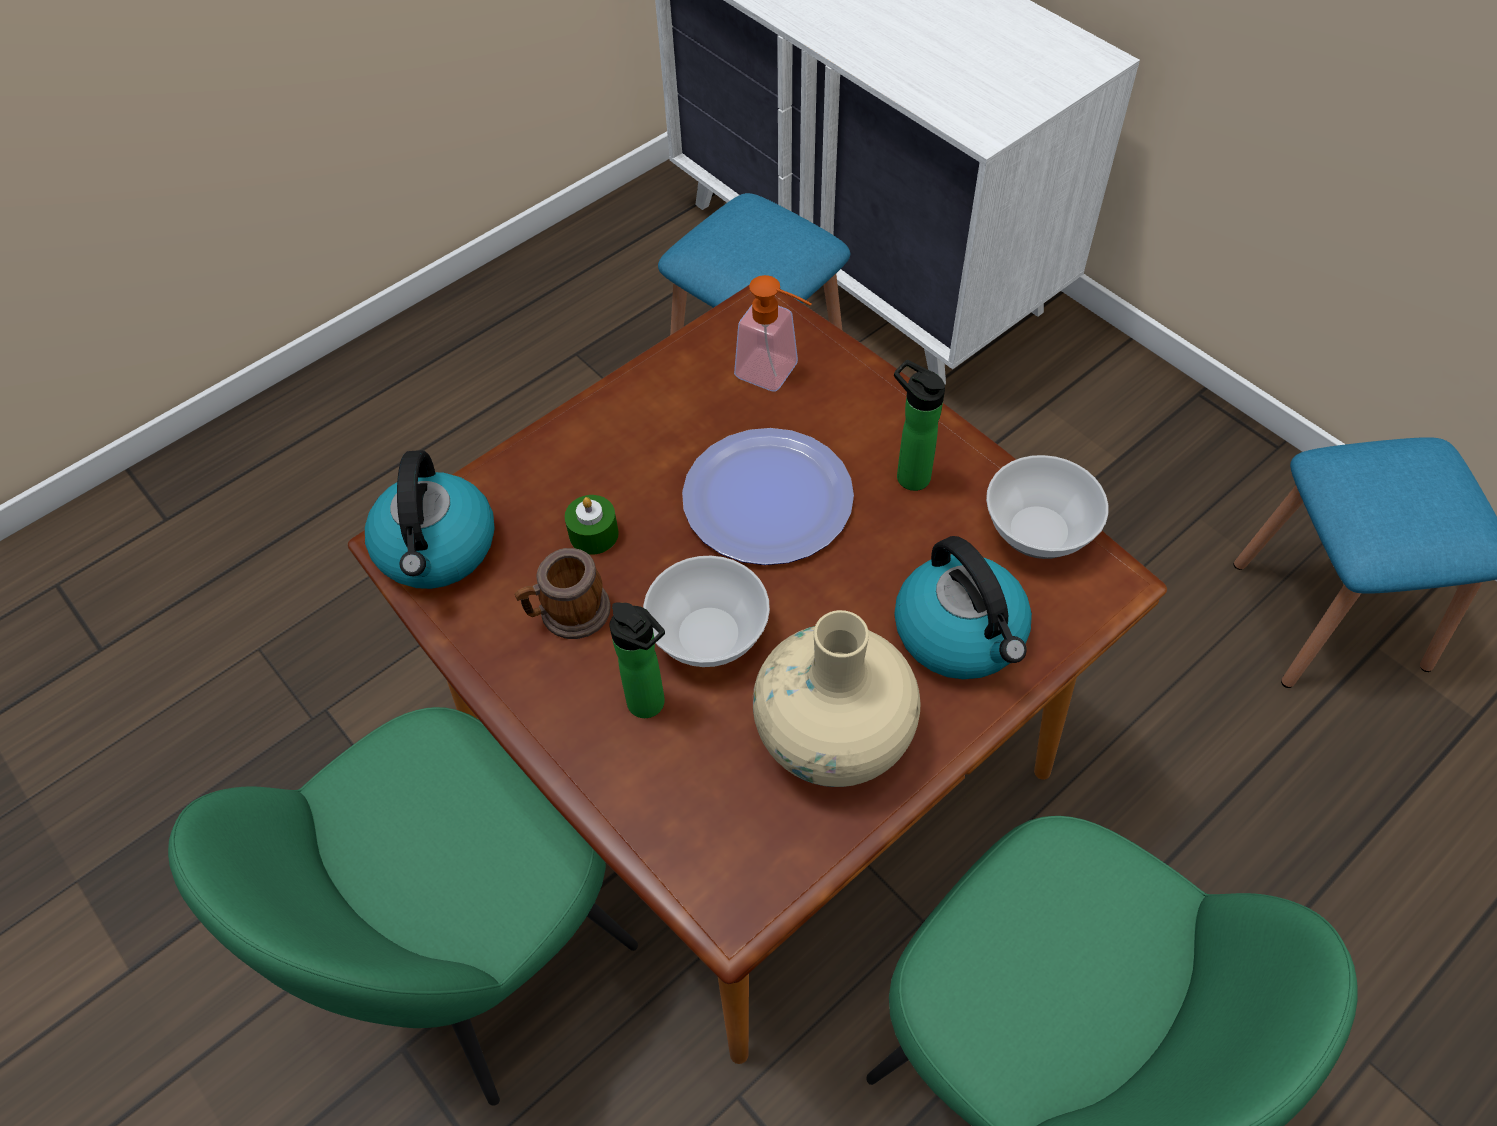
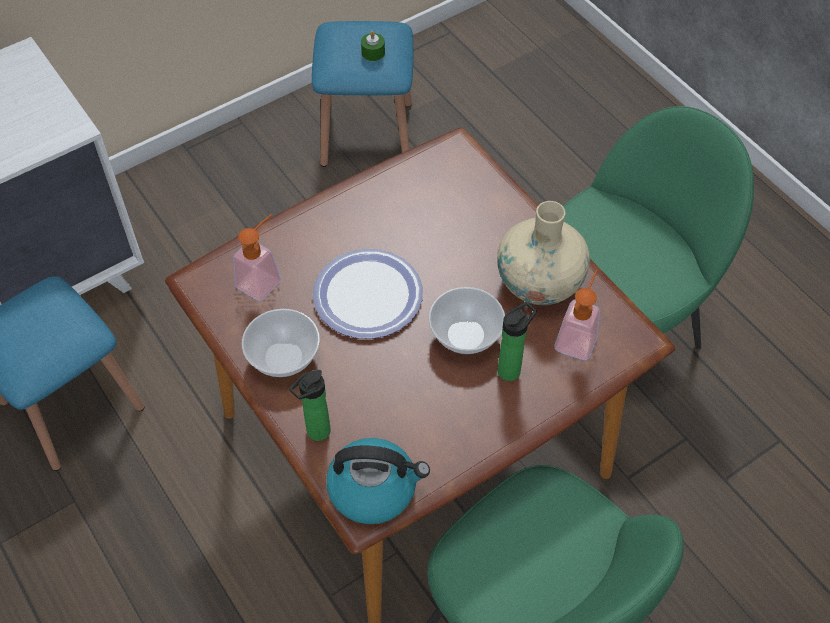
camera: 85 degrees left, 0 degrees up
mug [515,548,611,639] -> none
green candle [565,495,619,554] -> green candle moved to [361,31,385,61]
bottle [894,360,945,491] -> bottle moved to [289,370,331,441]
kettle [894,536,1032,679] -> none
bowl [986,455,1108,559] -> bowl moved to [242,309,320,377]
none -> soap dispenser [554,270,600,360]

